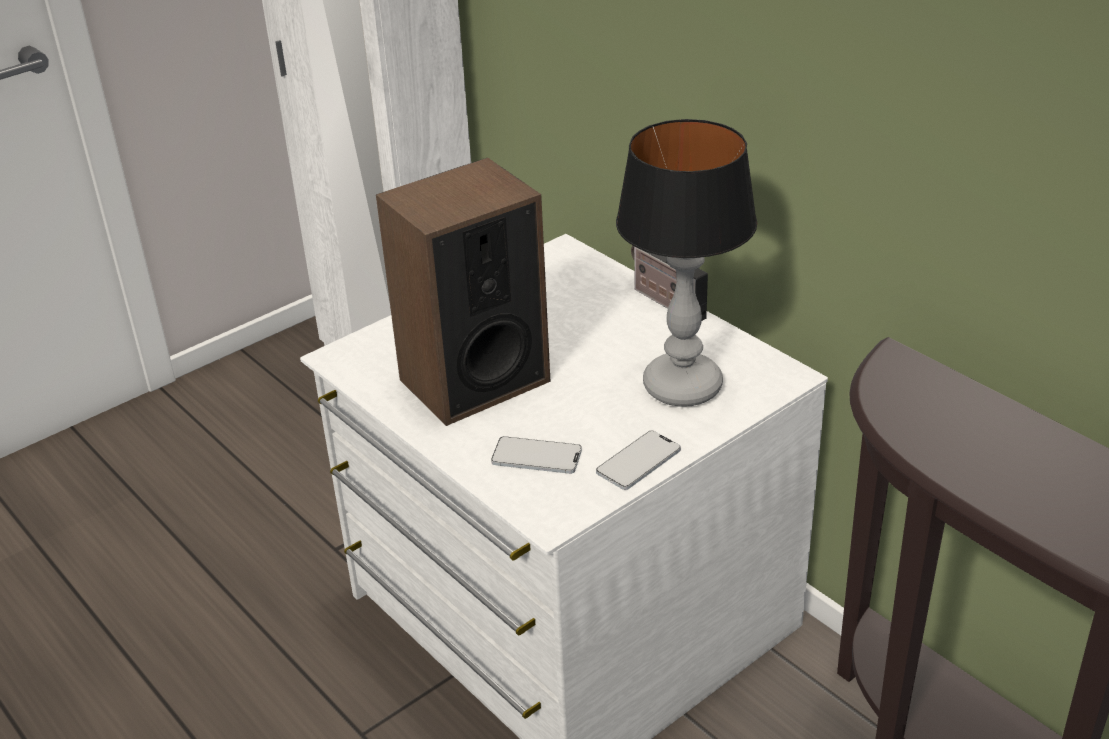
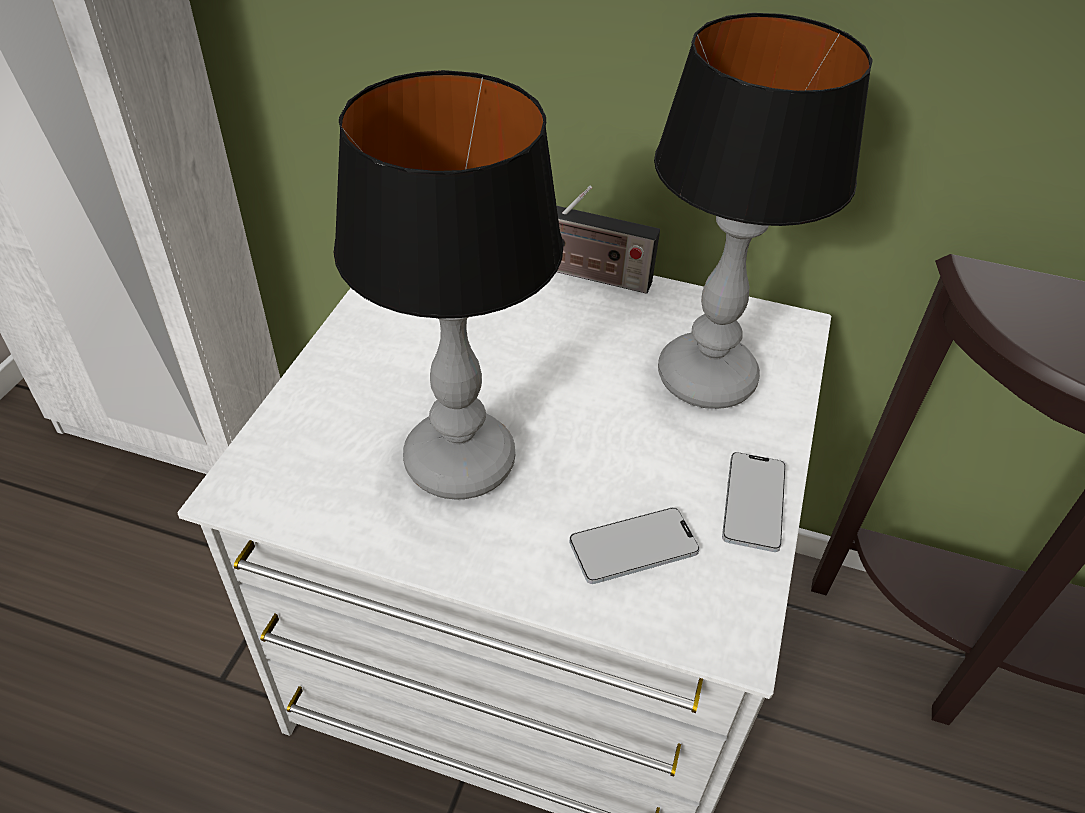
camera: 35 degrees left, 10 degrees up
speaker [376,158,551,426] -> table lamp [334,70,563,500]

